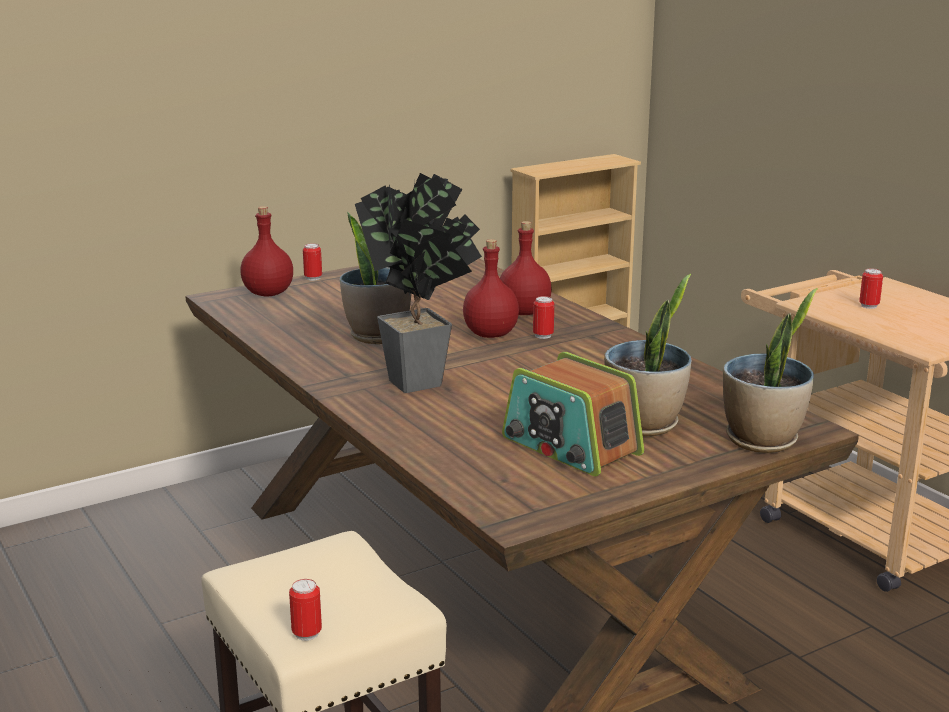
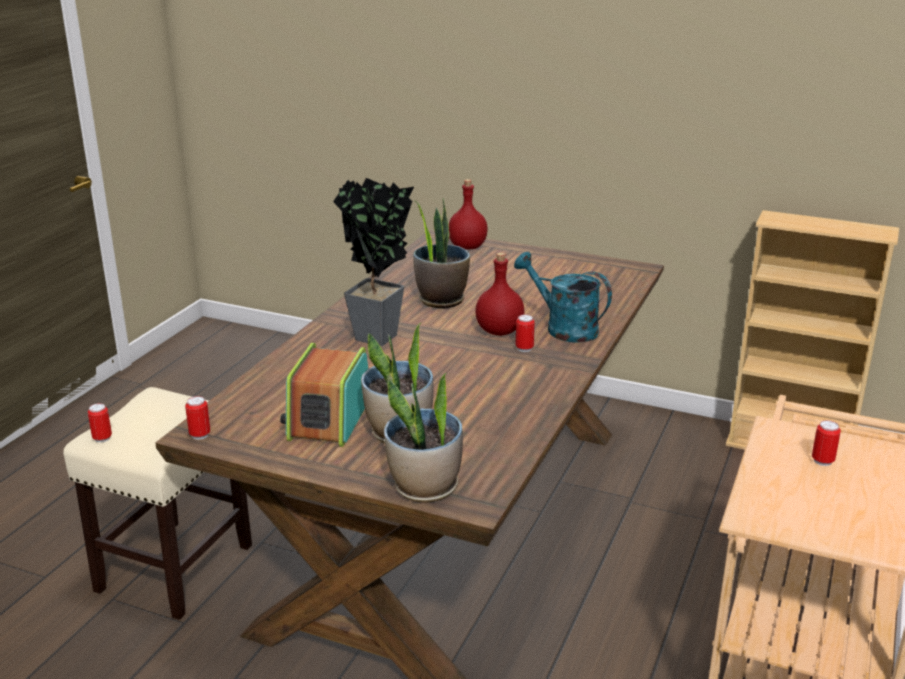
camera: 55 degrees right, 5 degrees up
can [303,243,322,281] -> can moved to [185,396,211,440]
red bottle [500,221,552,315] -> turquoise watering can [514,252,612,343]

